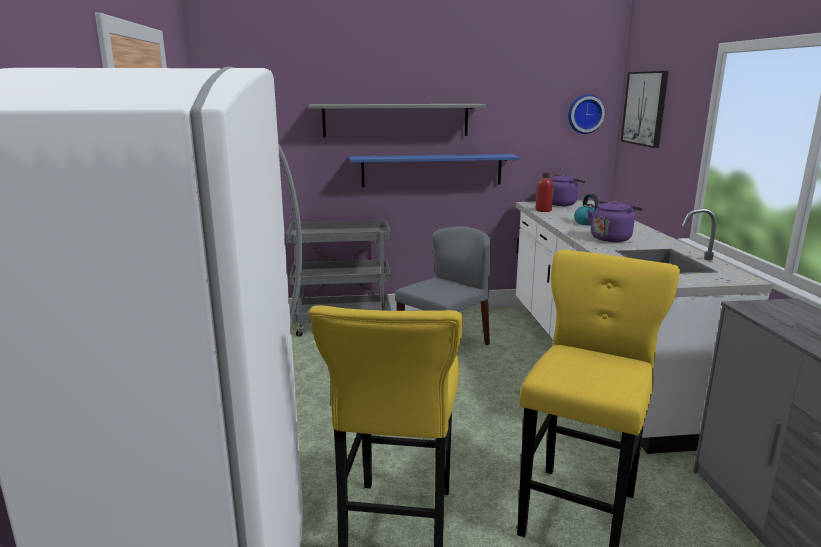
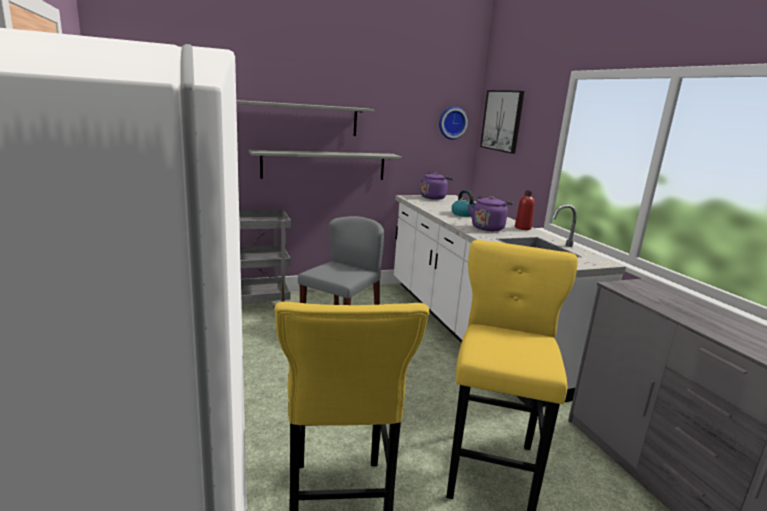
camera: 15 degrees left, 0 degrees up
blue shelf [349,154,520,187] -> grey shelf [249,150,402,180]
red bottle [535,173,553,212] -> red bottle moved to [515,190,535,230]

